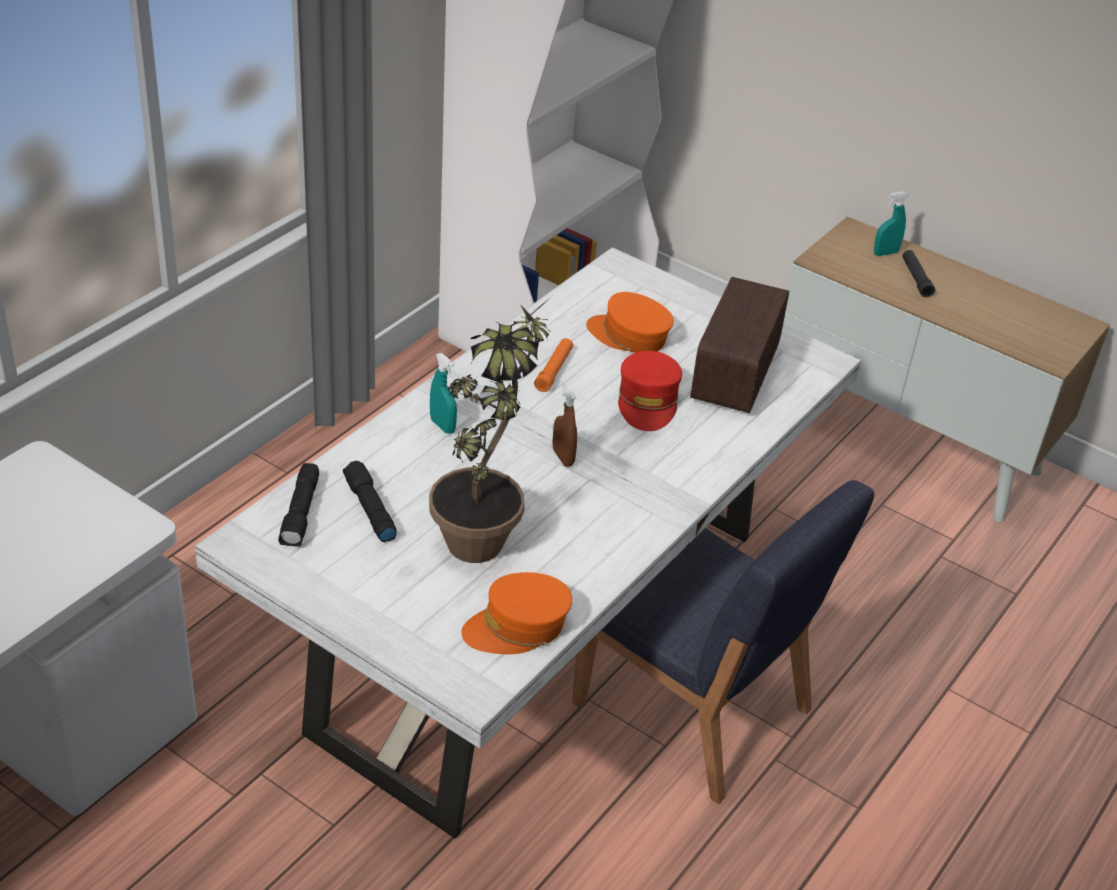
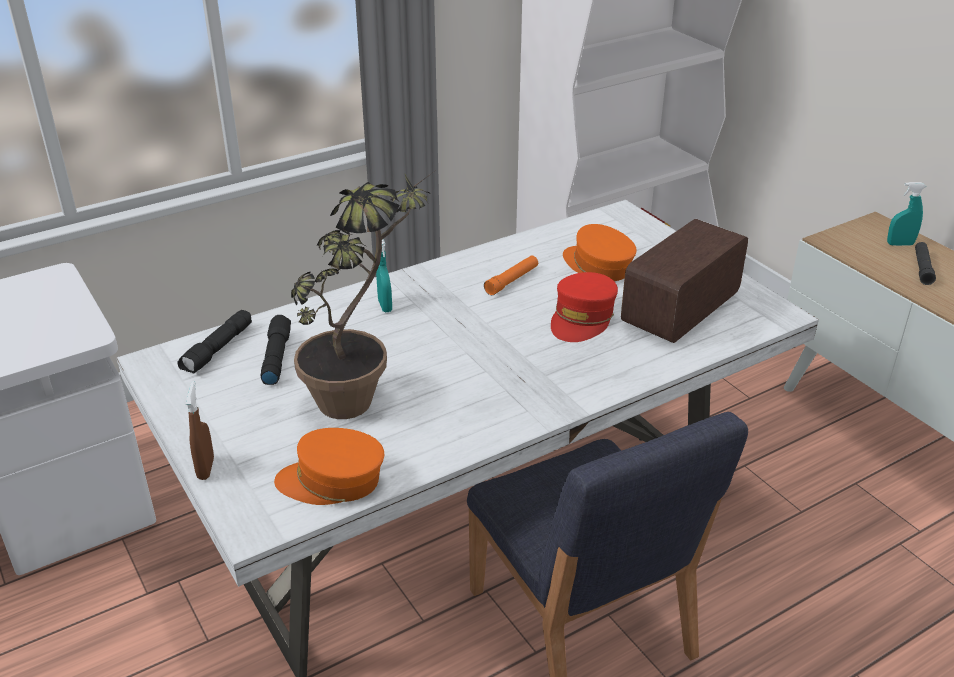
camera: 25 degrees right, 5 degrees down
brown spray bottle [553,380,577,467] -> brown spray bottle moved to [186,381,214,480]

